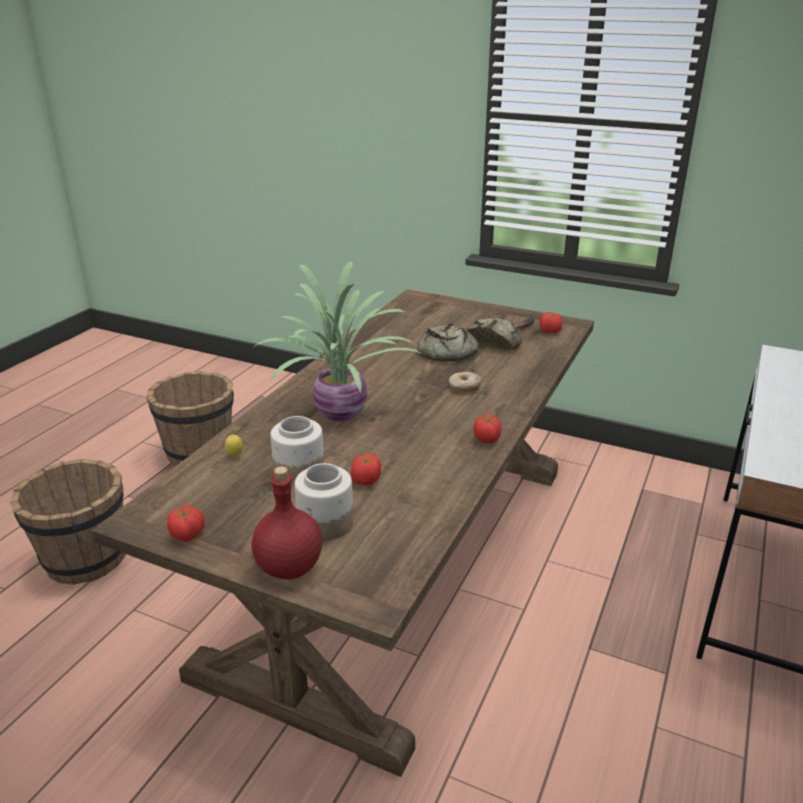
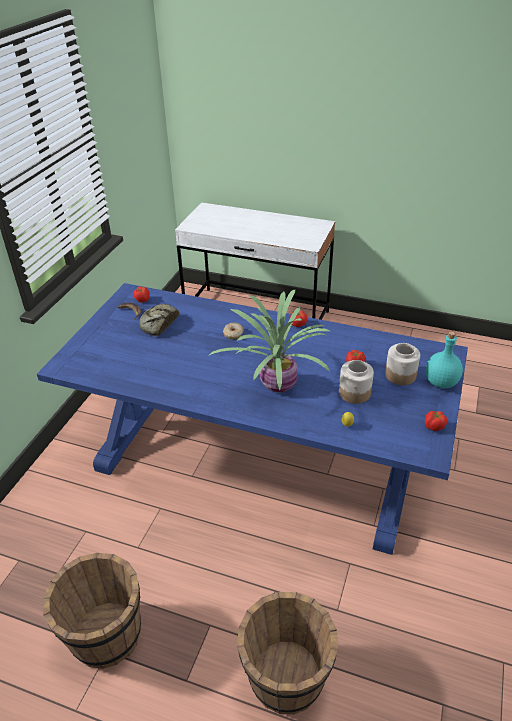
camera: 95 degrees left, 10 degrees up
brown dining table [92,289,594,777] -> blue dining table [37,283,468,555]
red bottle [252,466,322,580] -> turquoise bottle [426,331,463,388]
bread [417,323,479,361] -> none

